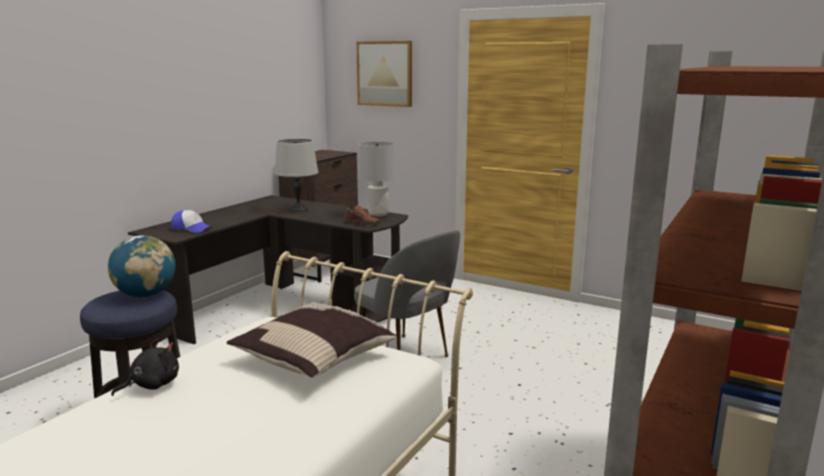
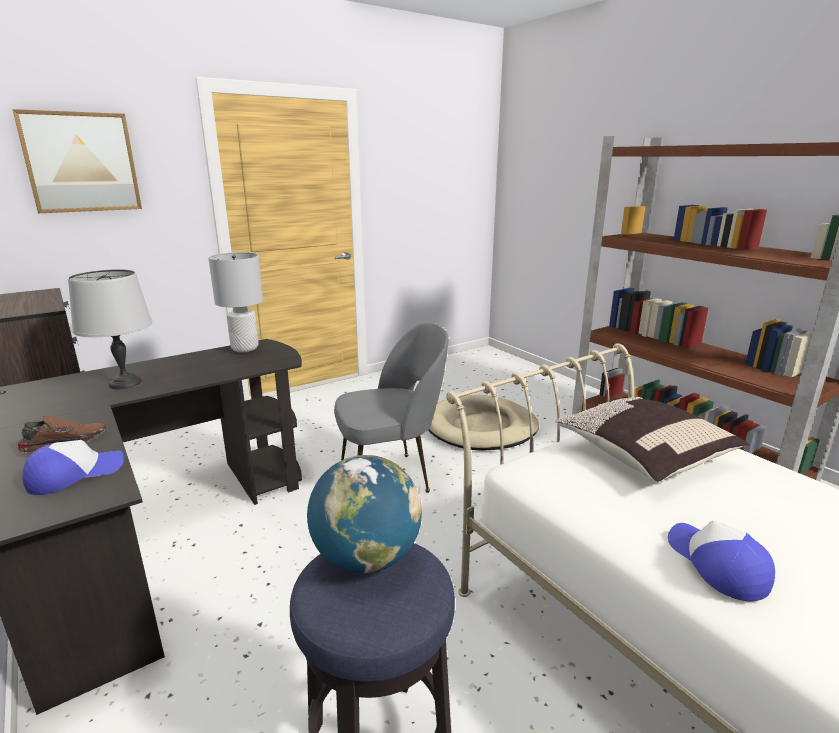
camera: 65 degrees left, 5 degrees up
black plush toy [111,339,179,396] -> cap [668,521,775,602]
brown shoe [344,205,380,226] -> brown shoe moved to [17,415,106,453]
none -> beige dog bed [429,395,539,451]

